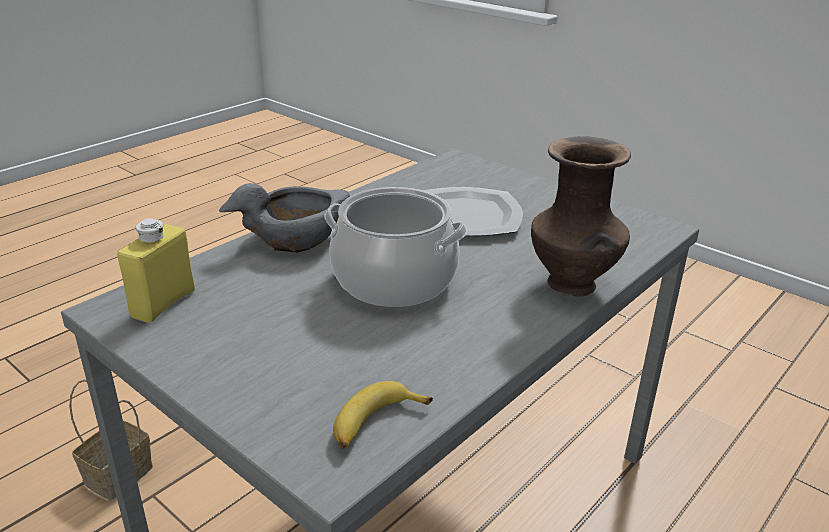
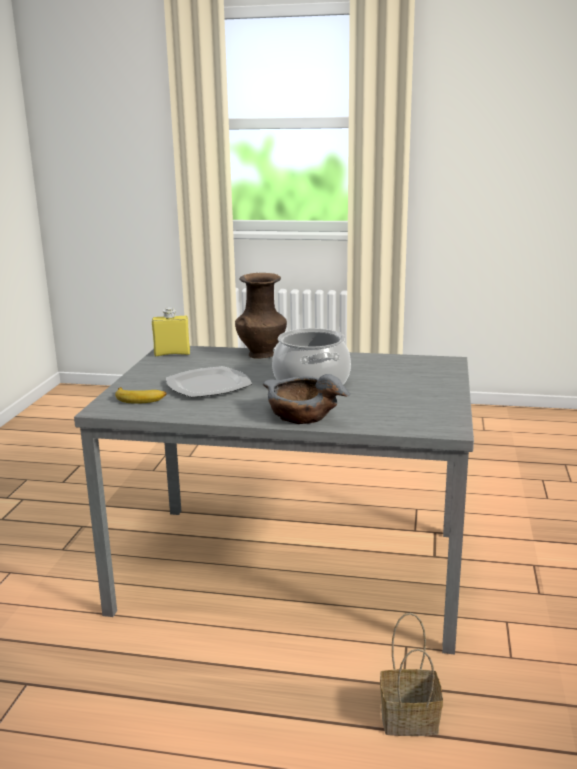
camera: 120 degrees left, 10 degrees down
yellow bottle [117,218,195,323] -> yellow bottle moved to [152,307,190,356]
banana [333,381,433,449] -> banana moved to [115,387,167,404]

